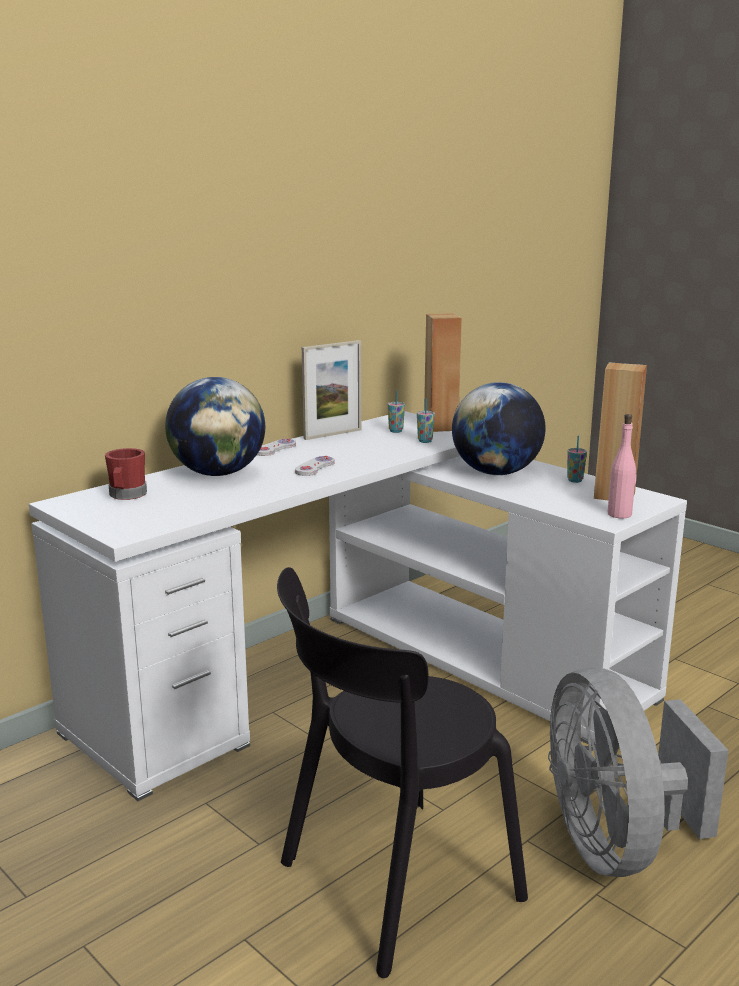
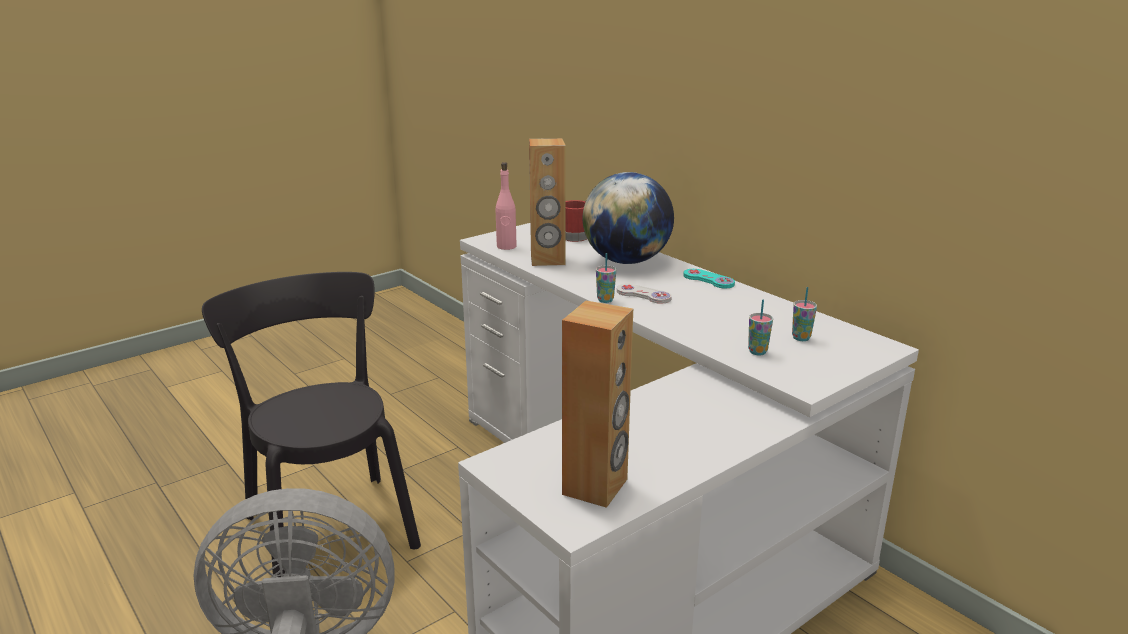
camera: 95 degrees right, 5 degrees up
white game controller [257,439,296,456] -> turquoise game controller [683,269,735,288]
picture frame [302,340,361,440] -> none
brown speaker [424,313,462,432] -> brown speaker moved to [529,138,566,266]
globe [452,382,545,475] -> none
cup [567,435,587,483] -> cup moved to [596,253,616,303]
pink bottle [607,414,636,518] -> pink bottle moved to [496,162,517,250]

